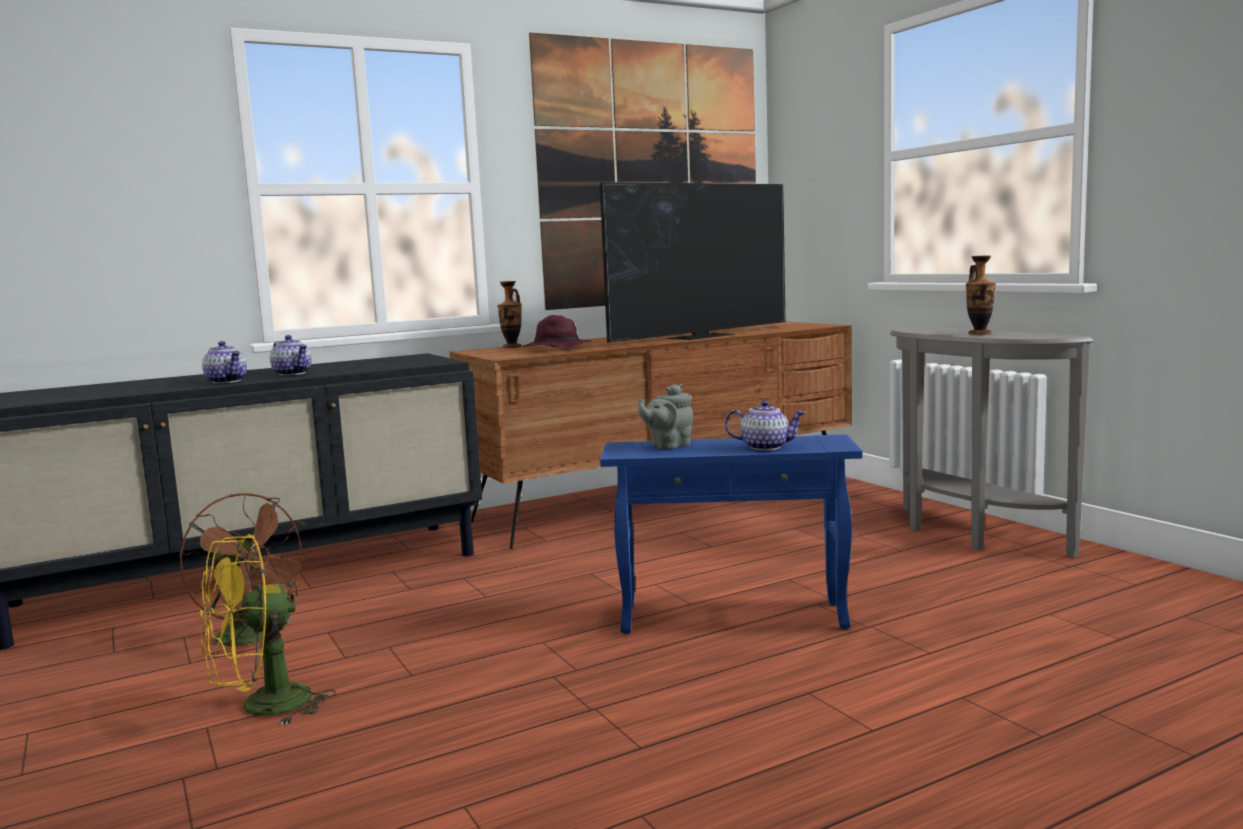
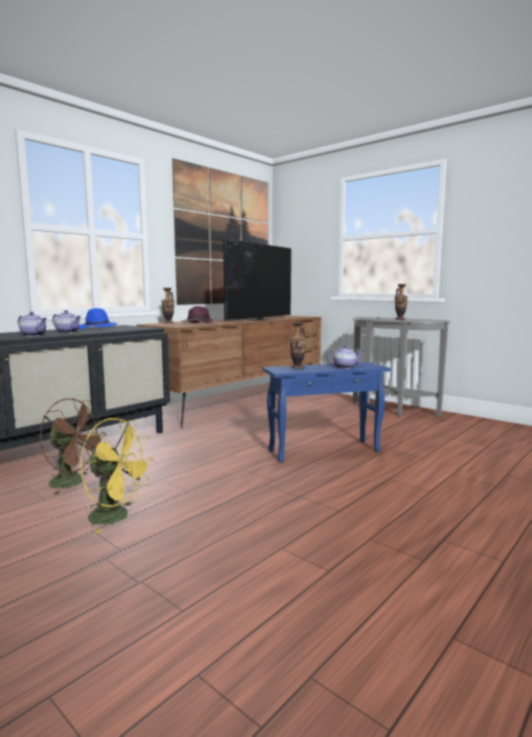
camera: 20 degrees left, 0 degrees up
yellow fan [200,534,336,726] -> yellow fan turned 105 degrees counterclockwise [80,418,154,534]
grey teapot [638,384,693,449] -> vase [290,322,306,369]
none -> blue hat [79,308,118,330]

